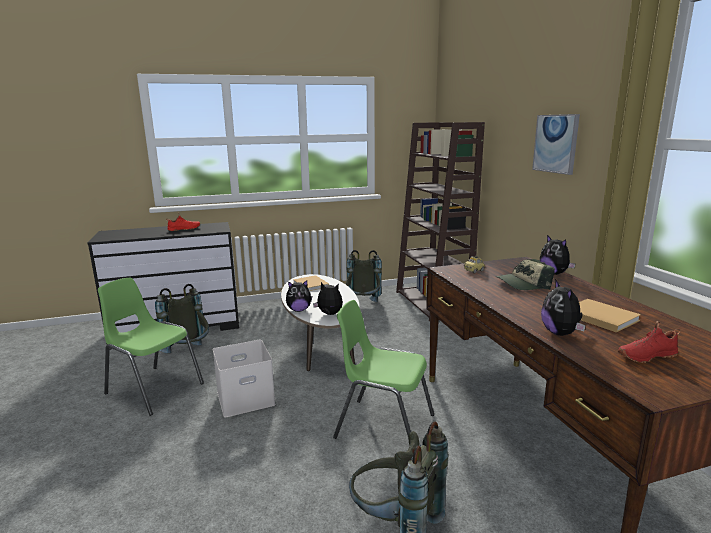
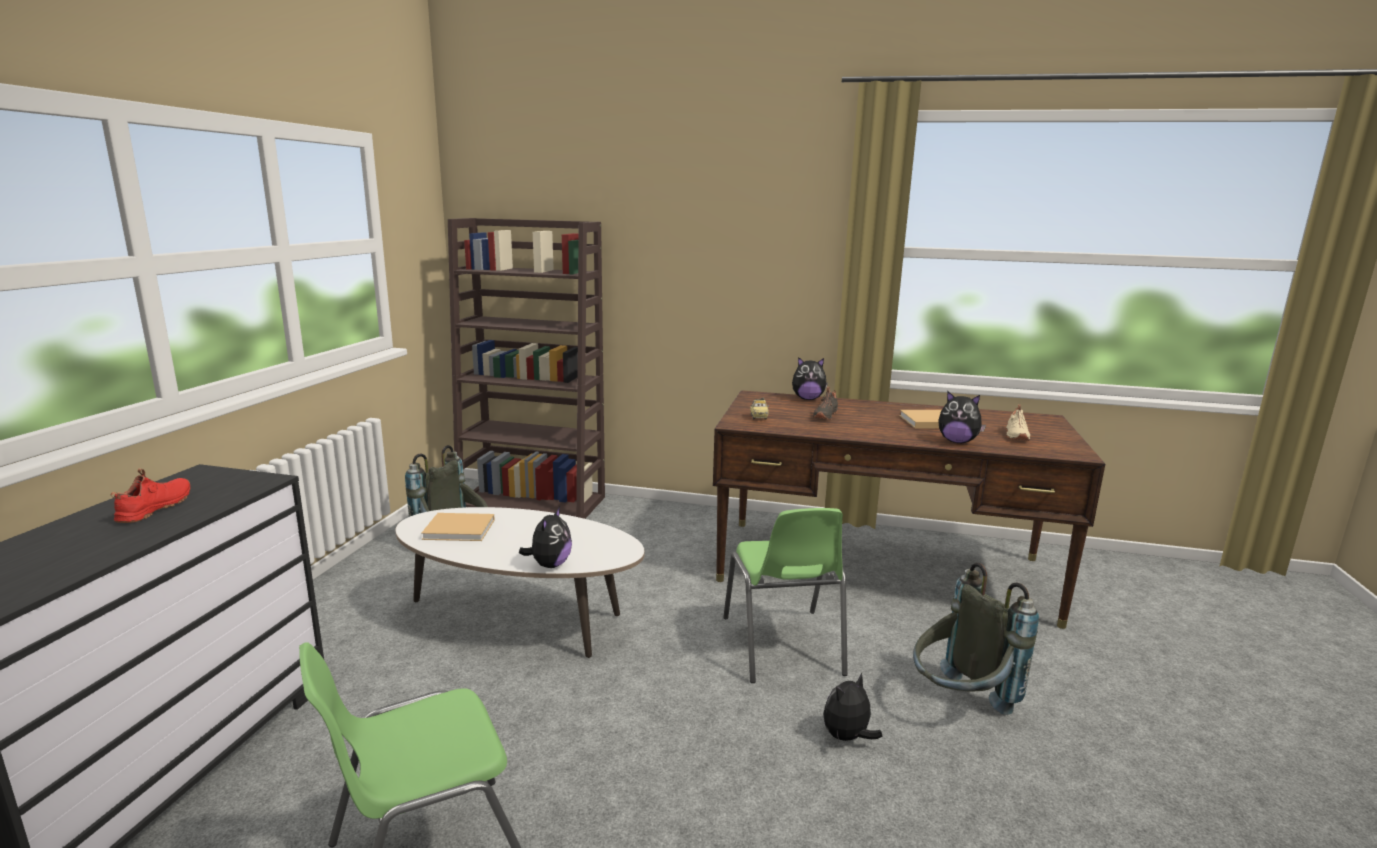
camera: 60 degrees left, 0 degrees up
grey backpack [155,284,209,353] -> none
white storage box [213,340,276,418] -> none
plush toy [313,282,343,315] -> plush toy moved to [823,673,883,741]
green chair [333,300,434,439] -> green chair turned 60 degrees counterclockwise [723,508,848,683]
cap [496,259,555,290] -> black shoe [813,386,838,420]
picture [532,114,580,175] -> none
red shoe [618,321,680,363] -> beige shoe [1006,404,1030,441]

